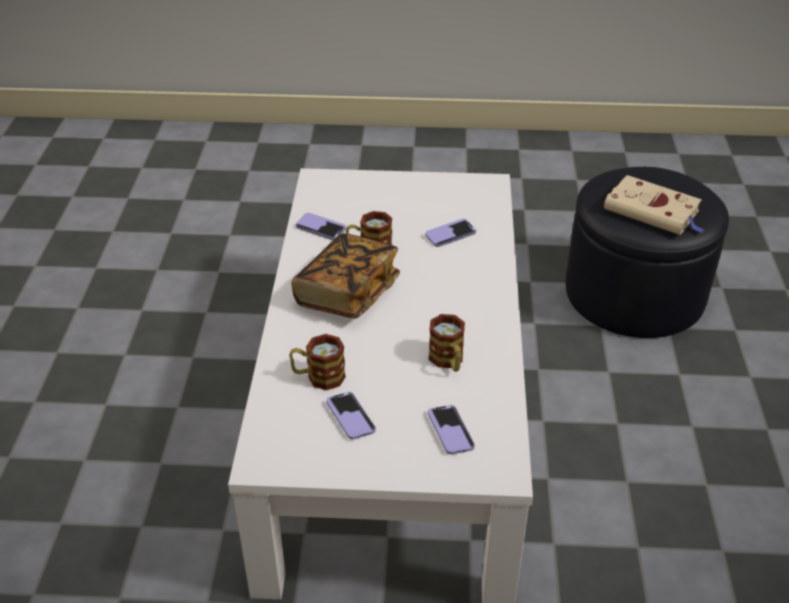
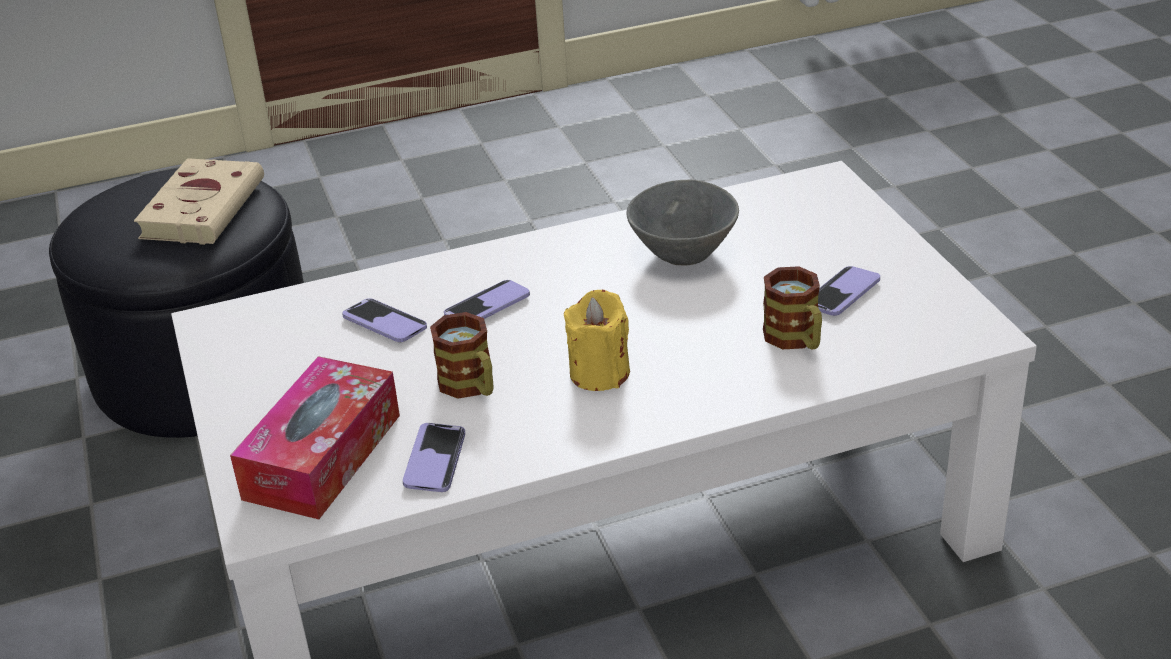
camera: 110 degrees left, 5 degrees down
book [291,233,400,319] -> yellow candle [564,290,630,391]
phone [428,405,475,454] -> phone moved to [444,280,530,319]
mug [429,314,465,371] -> grey bowl [627,180,739,266]
none -> tissue box [230,356,400,519]

